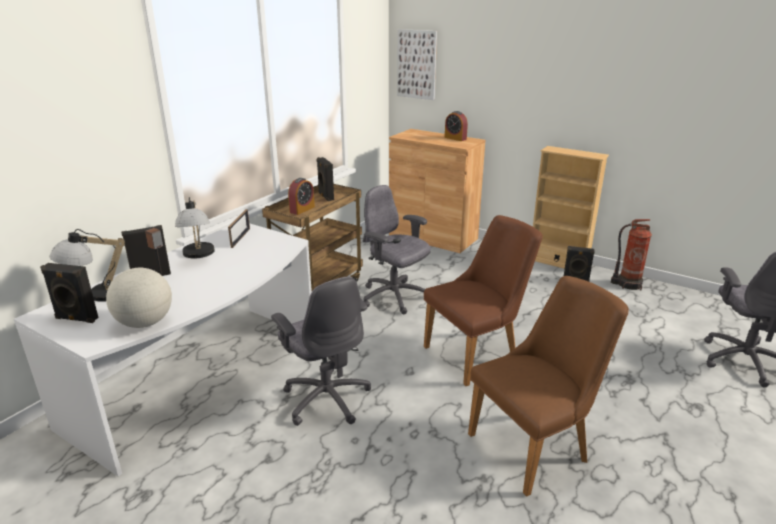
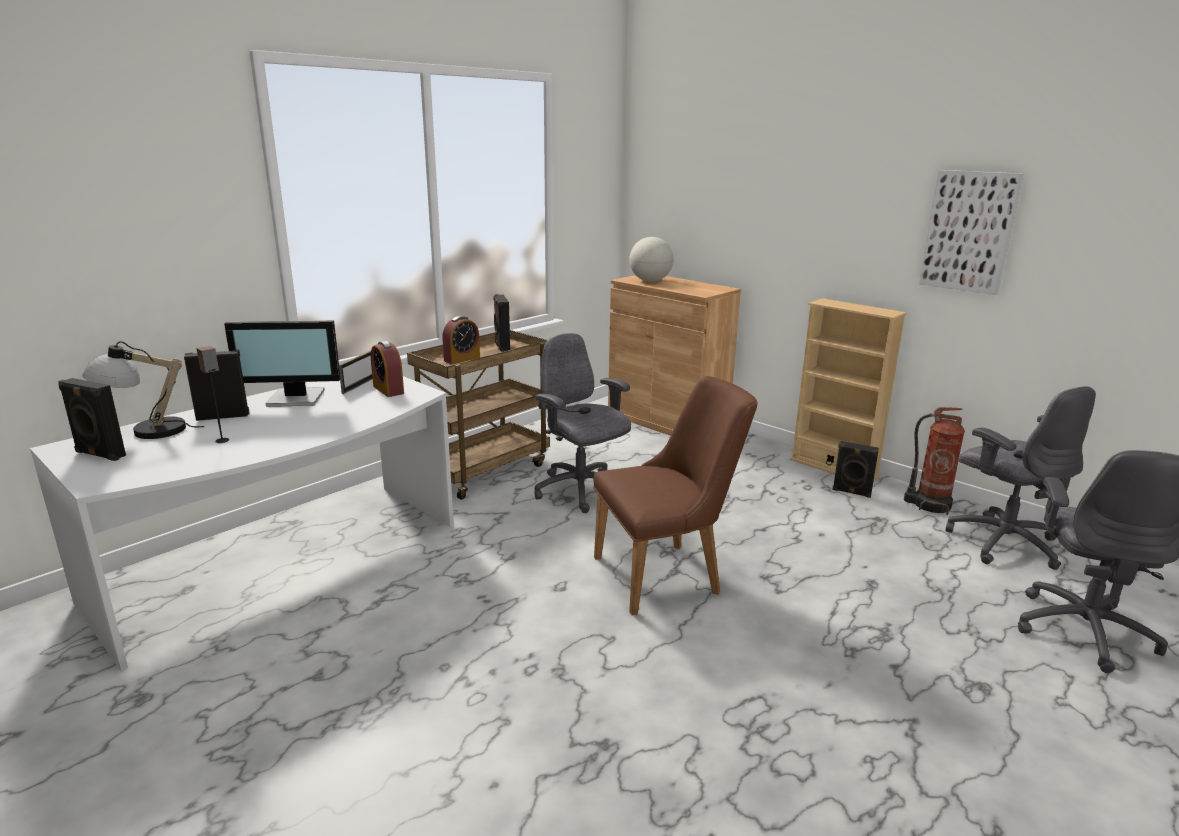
camera: 10 degrees right, 5 degrees down
globe [106,268,172,328] -> globe moved to [629,237,674,282]
table lamp [175,197,215,259] -> monitor [224,320,340,407]
grey office chair [271,277,371,426] -> grey office chair moved to [945,386,1096,570]
picture [397,29,437,100] -> picture moved to [919,170,1023,295]
alarm clock [445,111,468,141] -> alarm clock moved to [371,341,404,397]
brown chair [468,276,629,497] -> none

